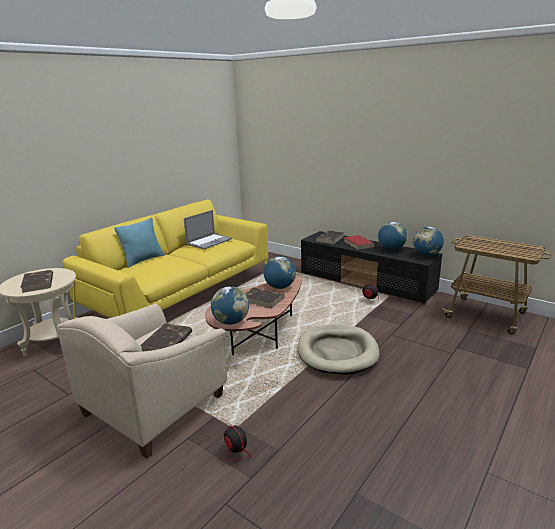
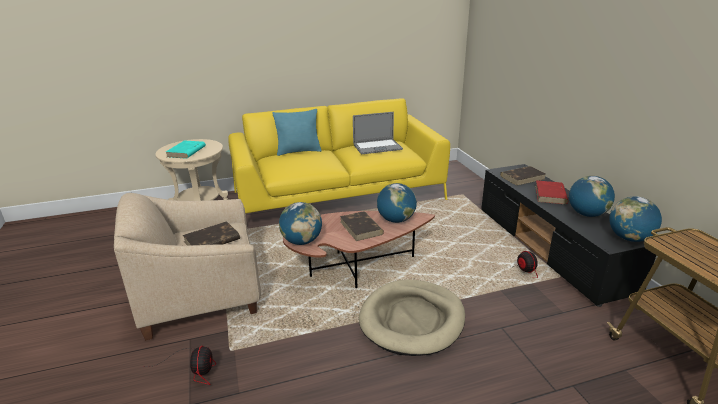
camera: 35 degrees right, 5 degrees up
brown book [21,270,53,293] -> turquoise book [166,140,206,159]

